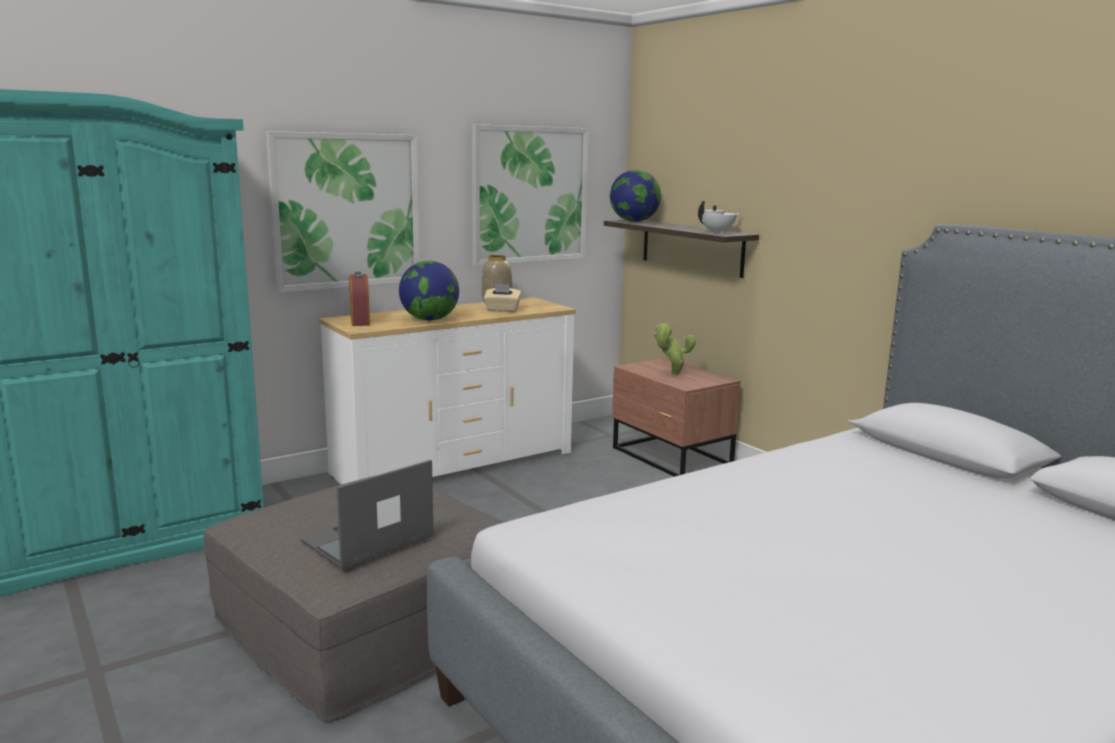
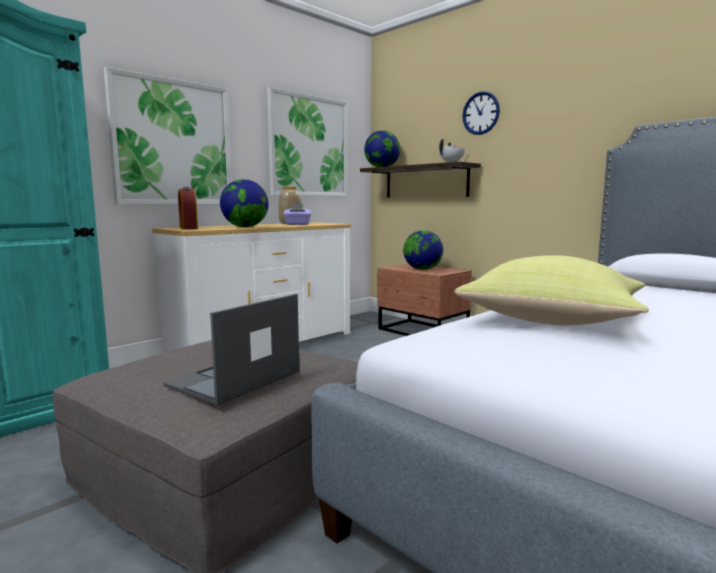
camera: 10 degrees left, 5 degrees down
beige tissue box [484,283,522,312] -> purple tissue box [284,203,311,225]
potted plant [654,323,696,375] -> globe [403,230,443,270]
none -> yellow pillow [455,255,649,325]
none -> wall clock [462,91,500,135]

